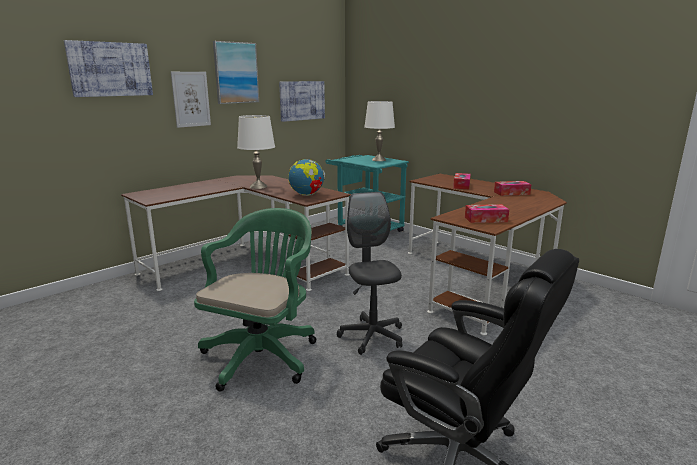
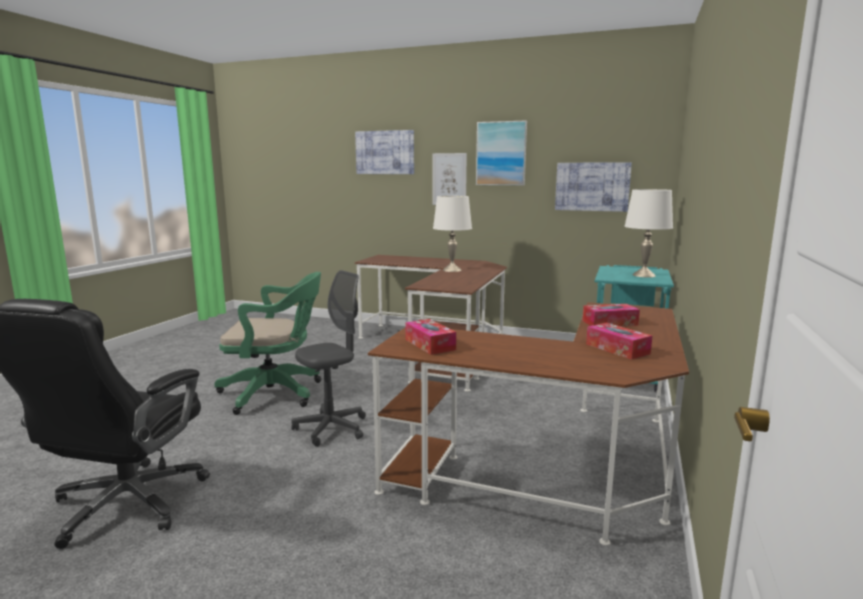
camera: 65 degrees right, 5 degrees down
globe [288,159,325,196] -> none

